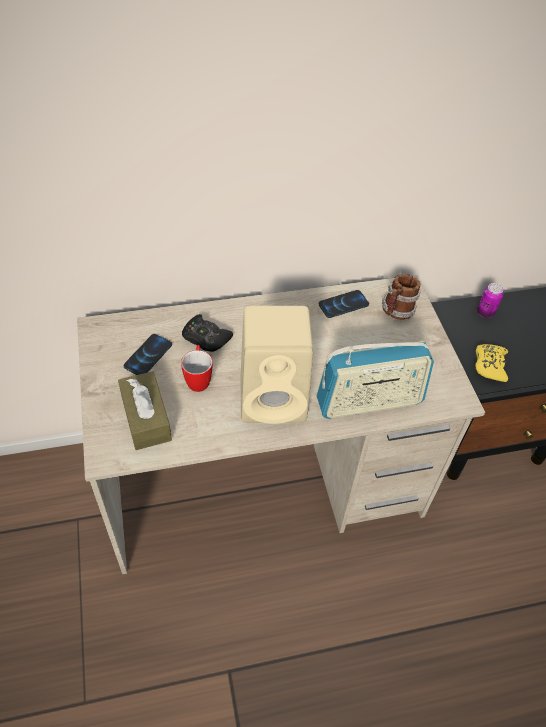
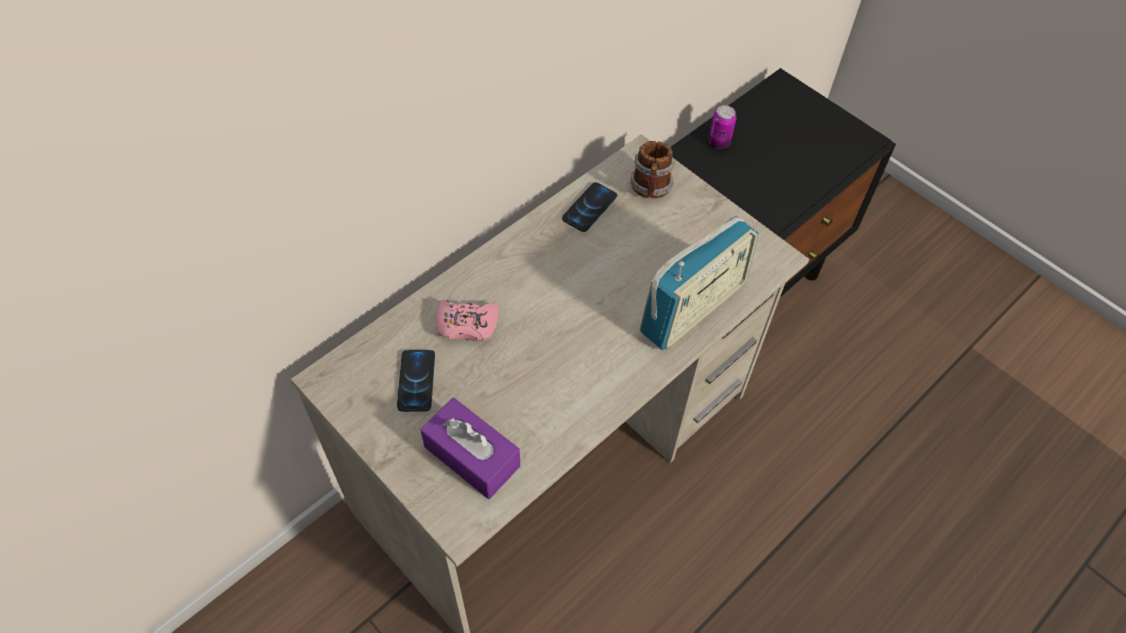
camera: 30 degrees left, 5 degrees up
brown tissue box [118,371,172,450] -> purple tissue box [421,398,520,499]
mug [181,345,213,392] -> none
black game controller [182,314,233,352] -> pink game controller [436,299,499,341]
beige speaker [240,306,313,424] -> none
yellow game controller [475,344,508,382] -> none

